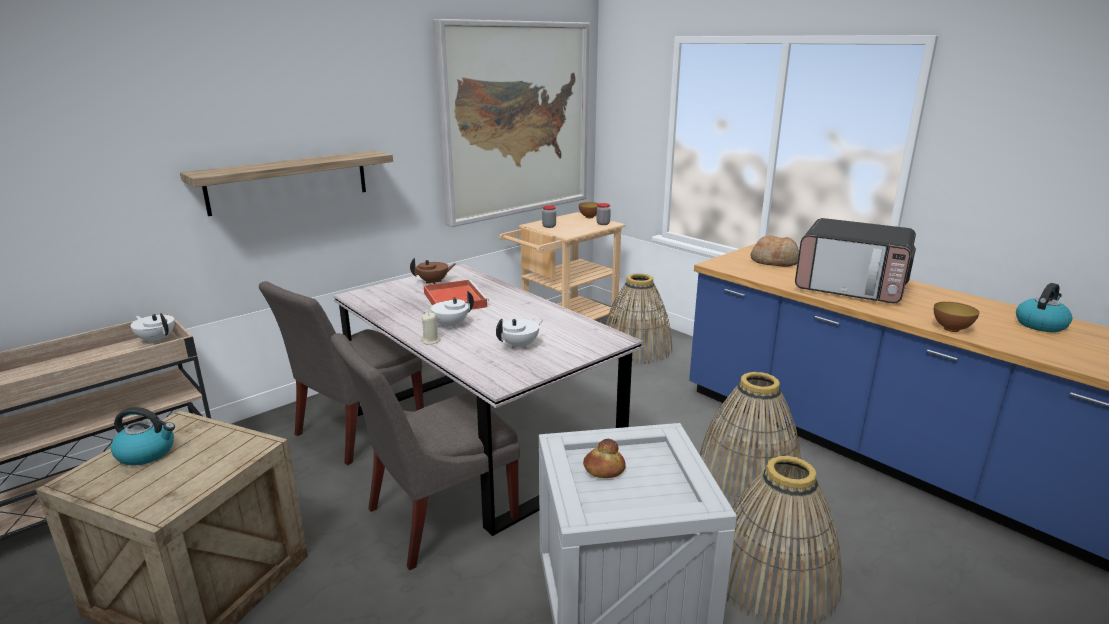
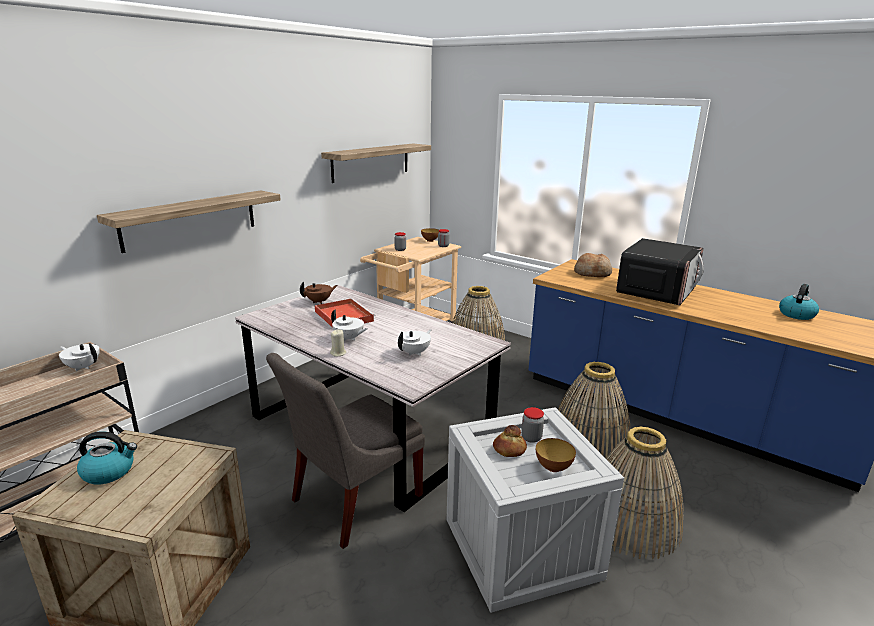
camera: 10 degrees left, 0 degrees up
grey chair [259,281,424,465] -> none
white teapot [423,291,474,328] -> white teapot turned 105 degrees counterclockwise [331,309,367,341]
picture [433,19,590,227] -> shelf [321,144,431,183]
microwave [795,218,916,303] -> microwave turned 75 degrees counterclockwise [616,238,704,305]
bowl [934,302,979,332] -> bowl moved to [536,438,576,472]
none -> jar [521,407,544,443]

